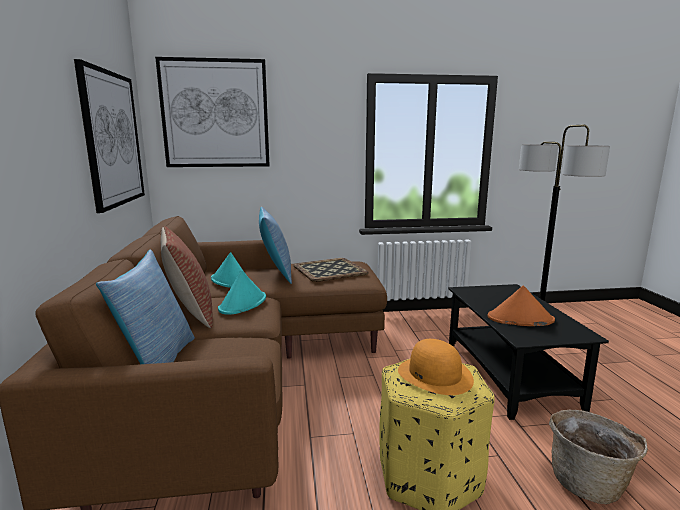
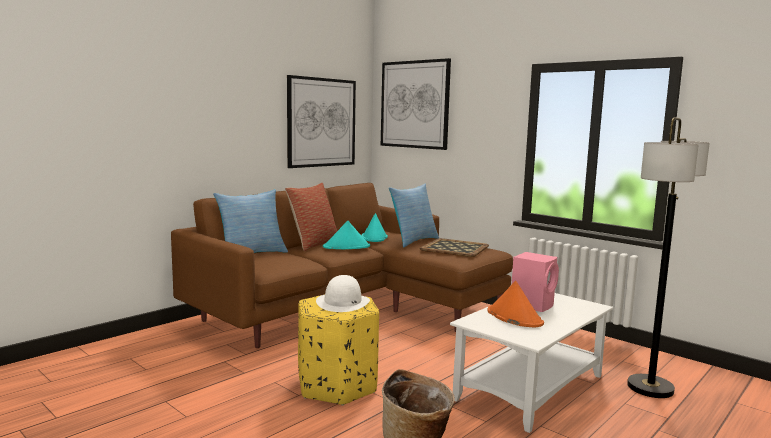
camera: 50 degrees right, 5 degrees down
orange hat [398,339,474,395] -> white hat [316,275,370,312]
black coffee table [448,284,609,420] -> white coffee table [450,293,613,433]
none -> pink speaker [512,252,559,312]

